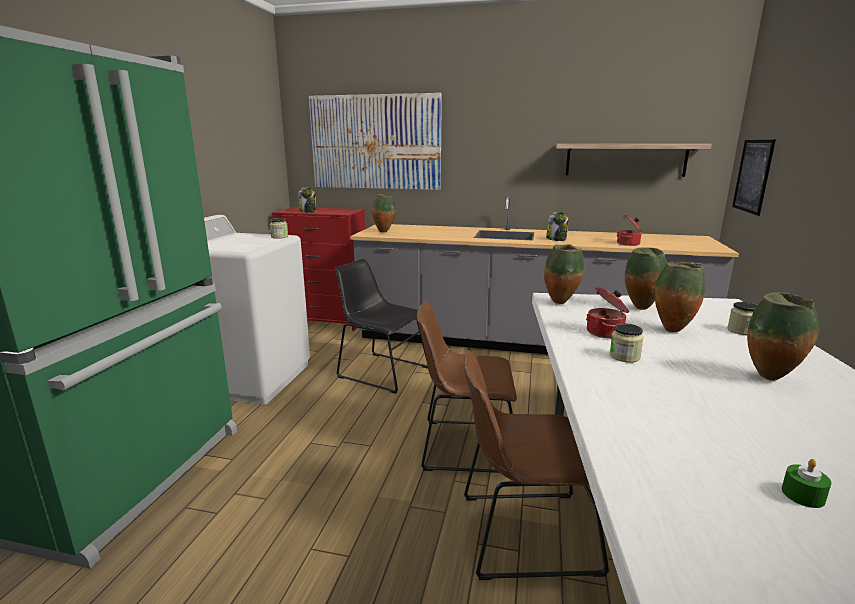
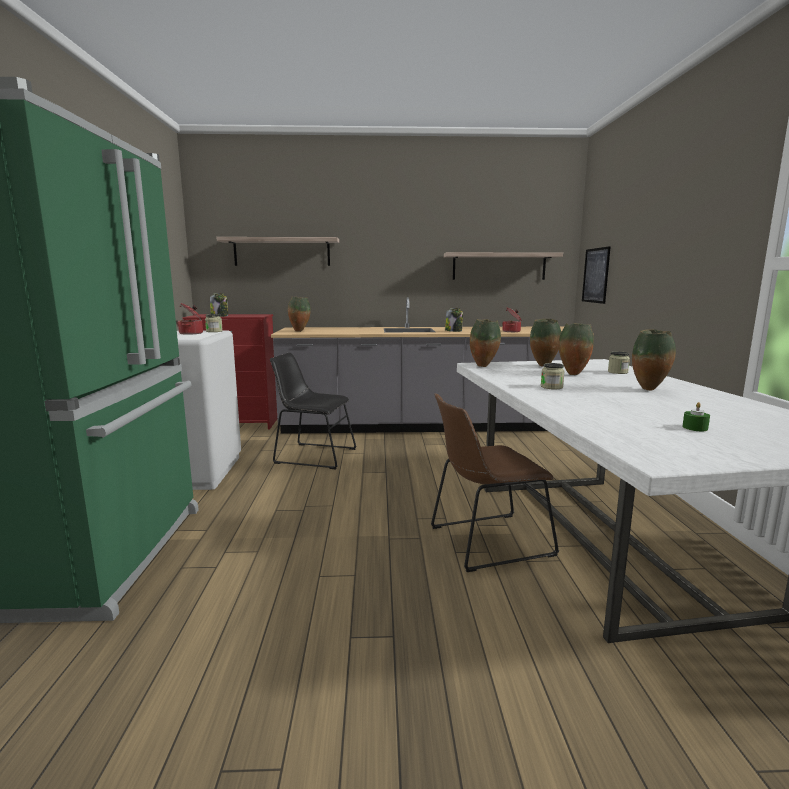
camera: 15 degrees left, 5 degrees down
picture [309,93,442,190] -> shelf [217,237,339,266]
brown chair [417,301,517,473] -> none
cooking pot [586,287,629,338] -> cooking pot moved to [177,303,203,335]

